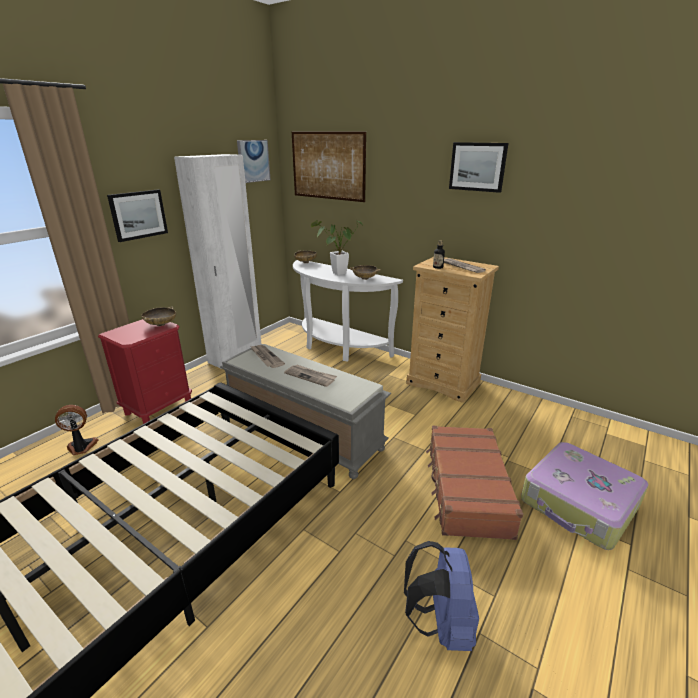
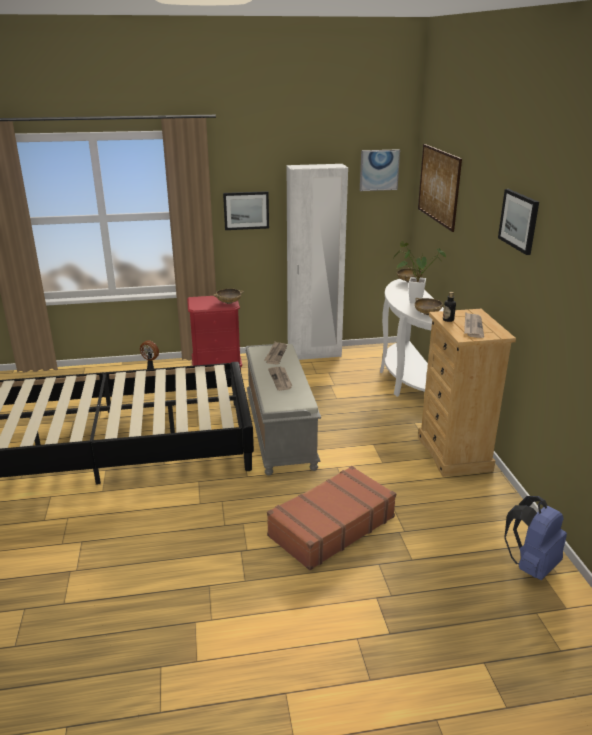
camera: 45 degrees right, 0 degrees up
blue backpack [404,541,479,651] -> blue backpack moved to [504,496,567,580]
suitcase [521,442,649,550] -> none

